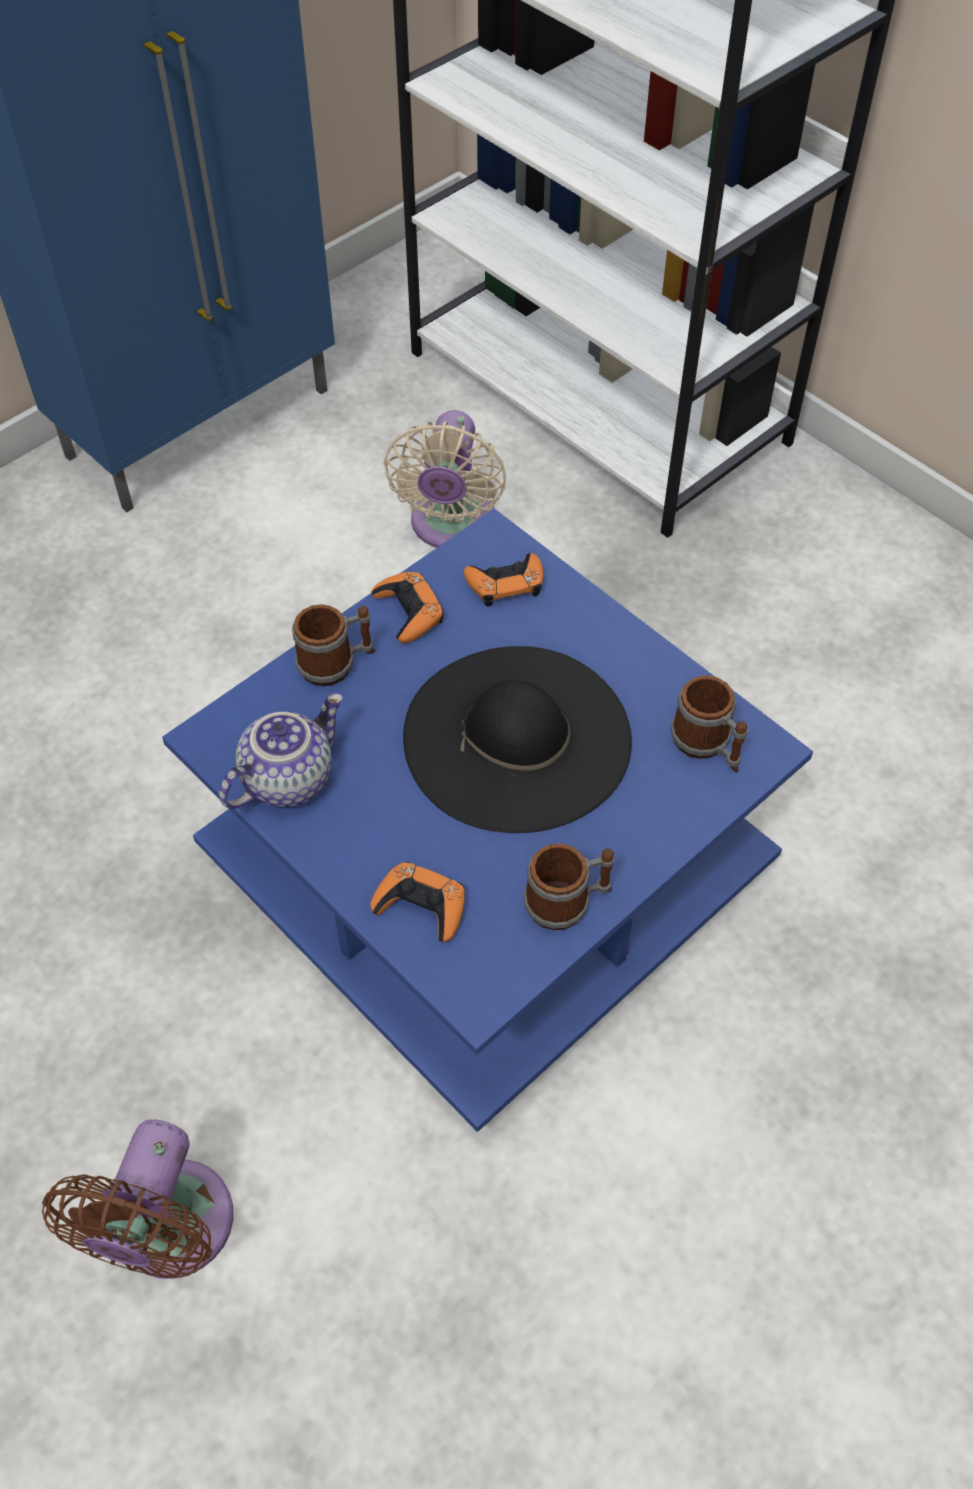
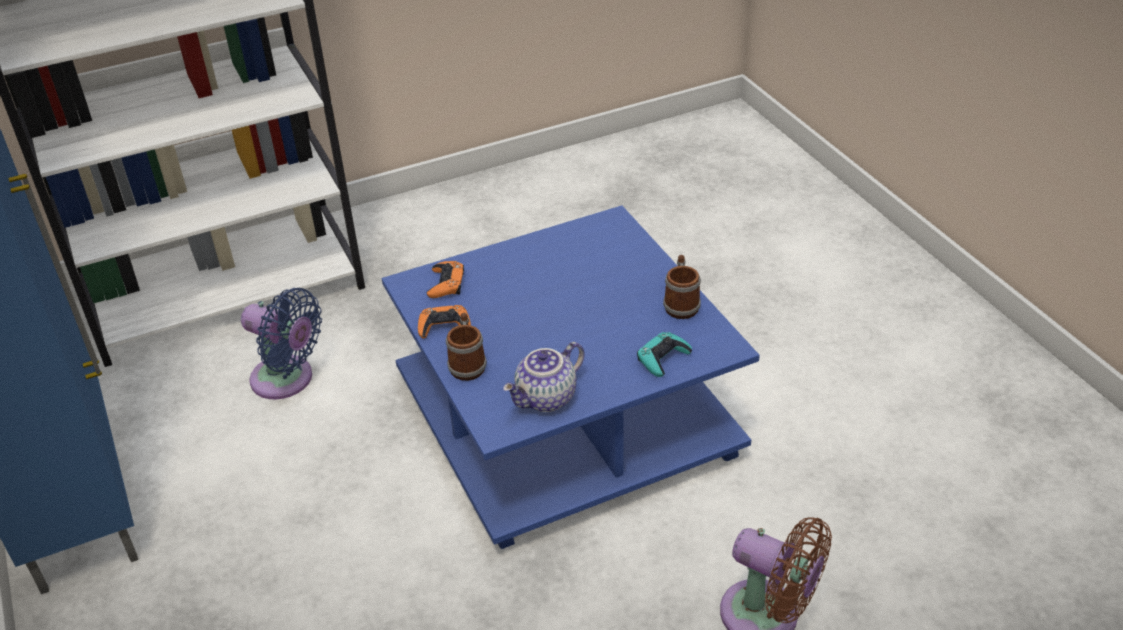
camera: 70 degrees left, 15 degrees down
teapot [219,693,343,809] -> teapot turned 105 degrees counterclockwise [503,342,584,412]
orange game controller [370,862,465,942] -> turquoise game controller [637,332,692,377]
beige fan [383,410,506,548] -> blue fan [241,288,322,399]
black hat [403,646,632,833] -> none
mug [670,675,748,773] -> none

